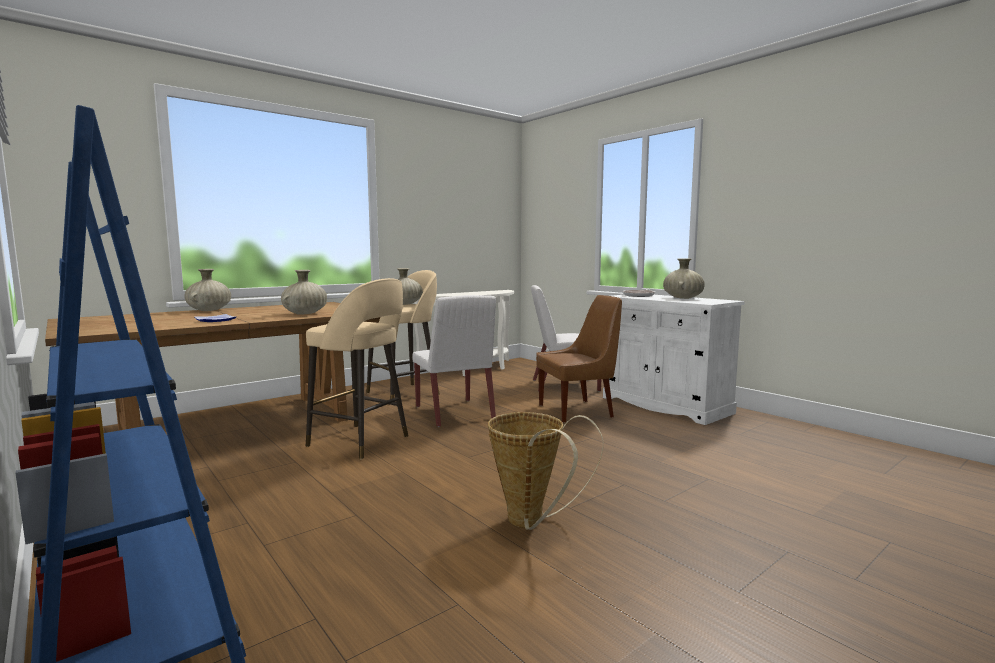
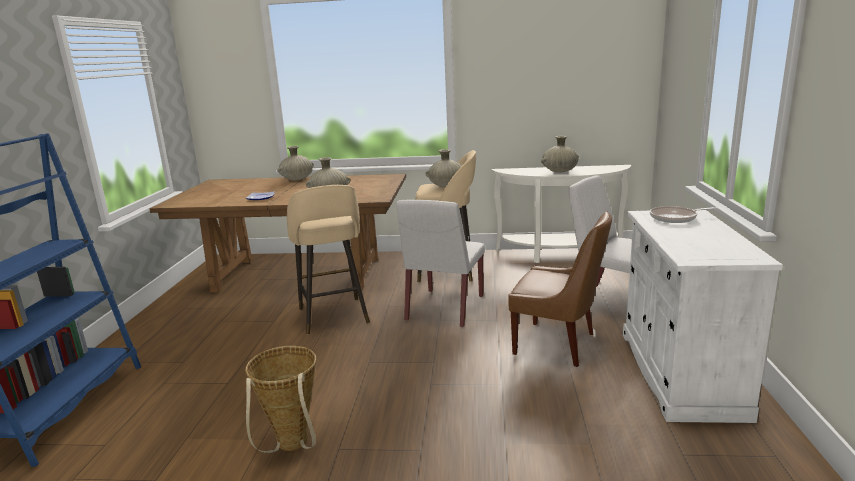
camera: 45 degrees right, 10 degrees up
beige vase [663,258,705,299] -> beige vase moved to [541,136,579,173]

